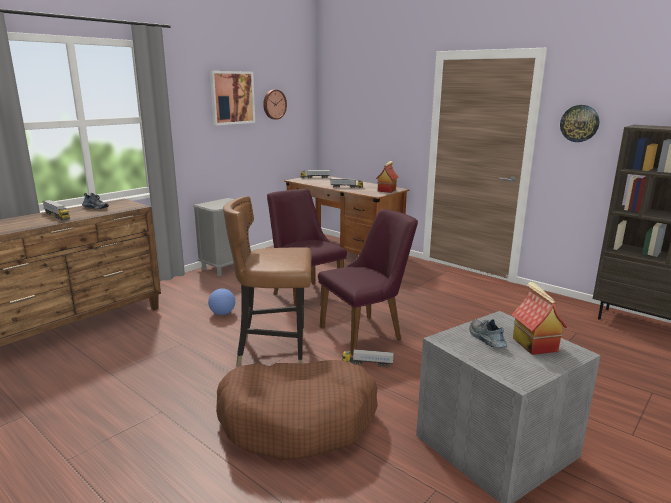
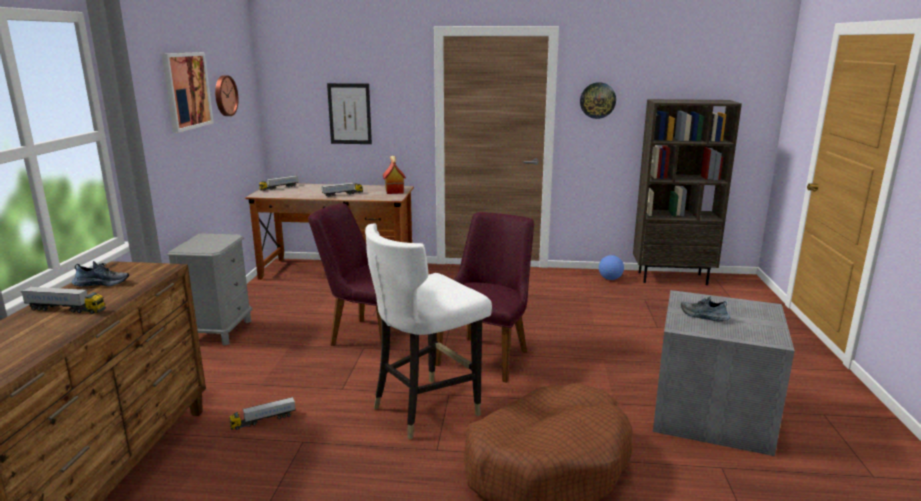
camera: 35 degrees left, 0 degrees up
football [208,288,235,315] -> football moved to [599,255,624,280]
brown chair [223,196,311,367] -> white chair [365,223,492,440]
toy truck [342,349,394,367] -> toy truck moved to [229,397,296,430]
toy house [512,282,568,355] -> none
none -> picture [327,83,372,144]

